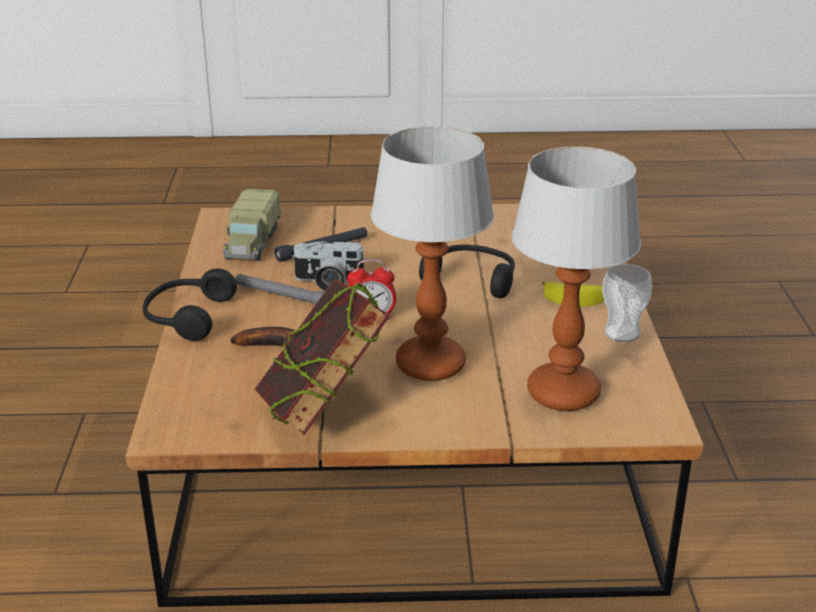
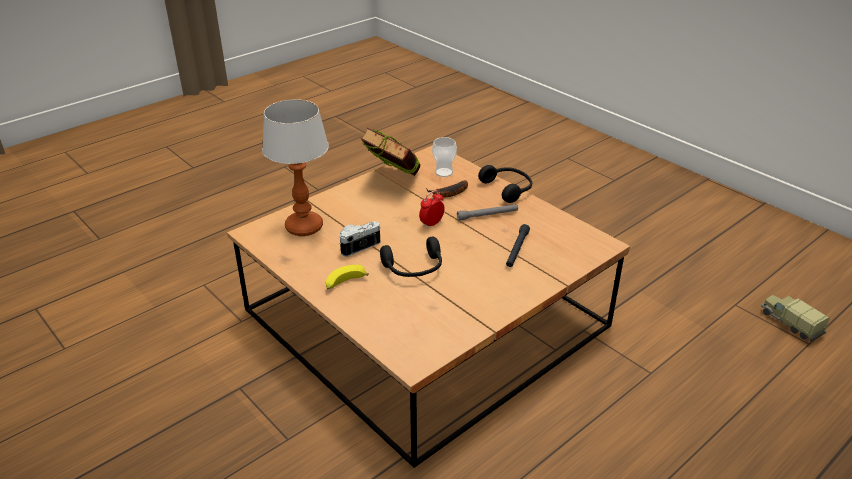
camera: 140 degrees right, 5 degrees up
toy truck [223,189,281,261] -> toy truck moved to [761,295,830,342]
camera [292,241,366,291] -> camera moved to [340,221,381,257]
table lamp [371,126,494,381] -> none
cup [602,264,652,342] -> cup moved to [432,137,457,177]

